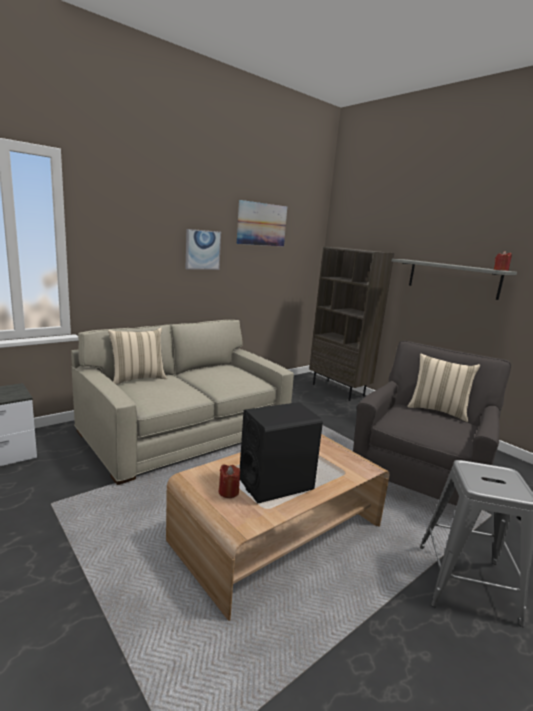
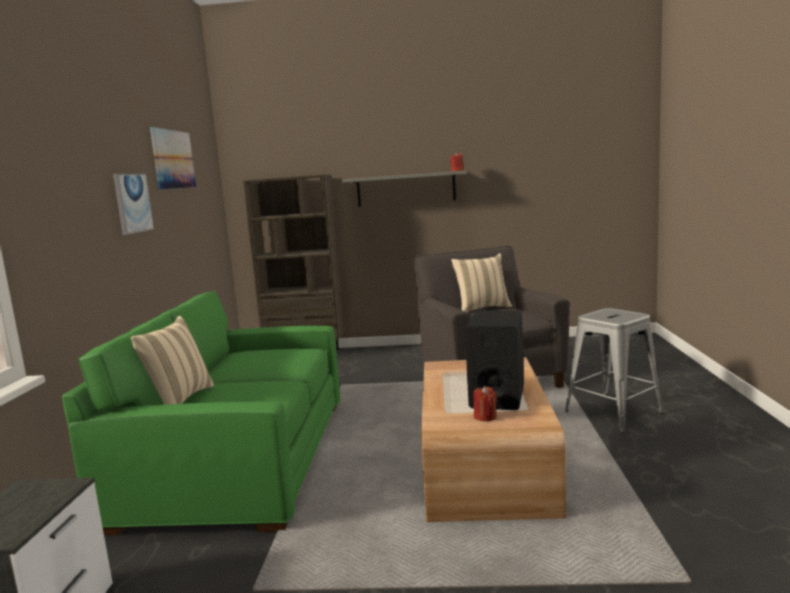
camera: 45 degrees left, 5 degrees down
beige sofa [71,320,294,485] -> green sofa [62,291,340,536]

